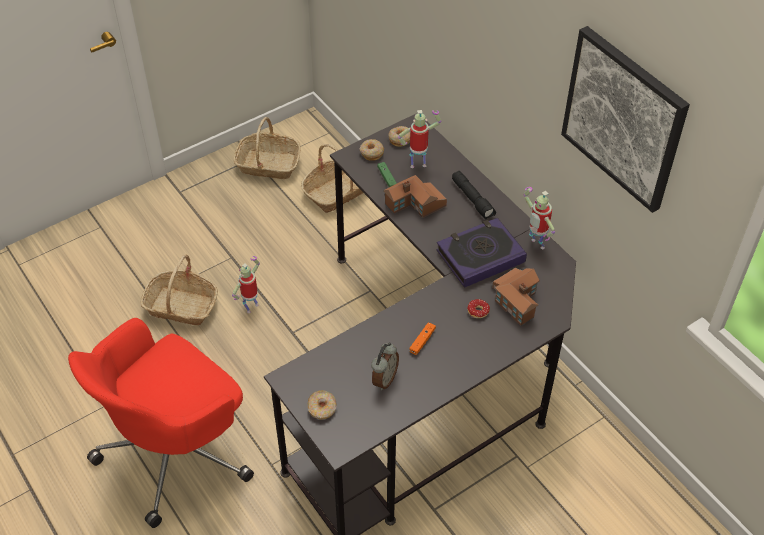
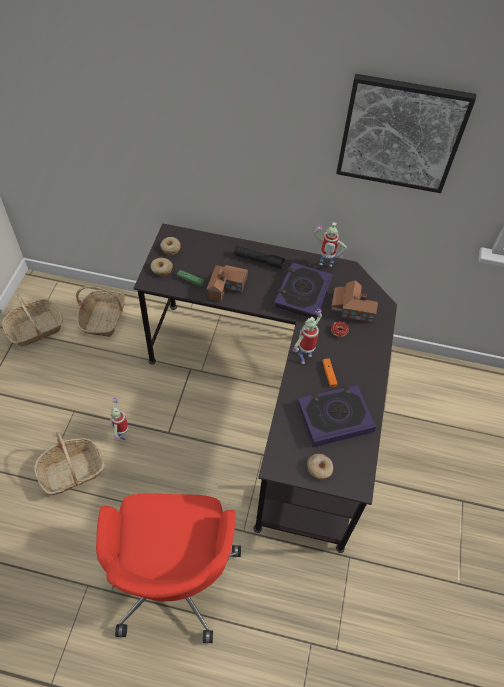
camera: 45 degrees left, 5 degrees up
alarm clock [371,342,399,390] -> book [297,385,376,447]
toy robot [398,110,441,168] -> toy robot moved to [293,309,322,364]

